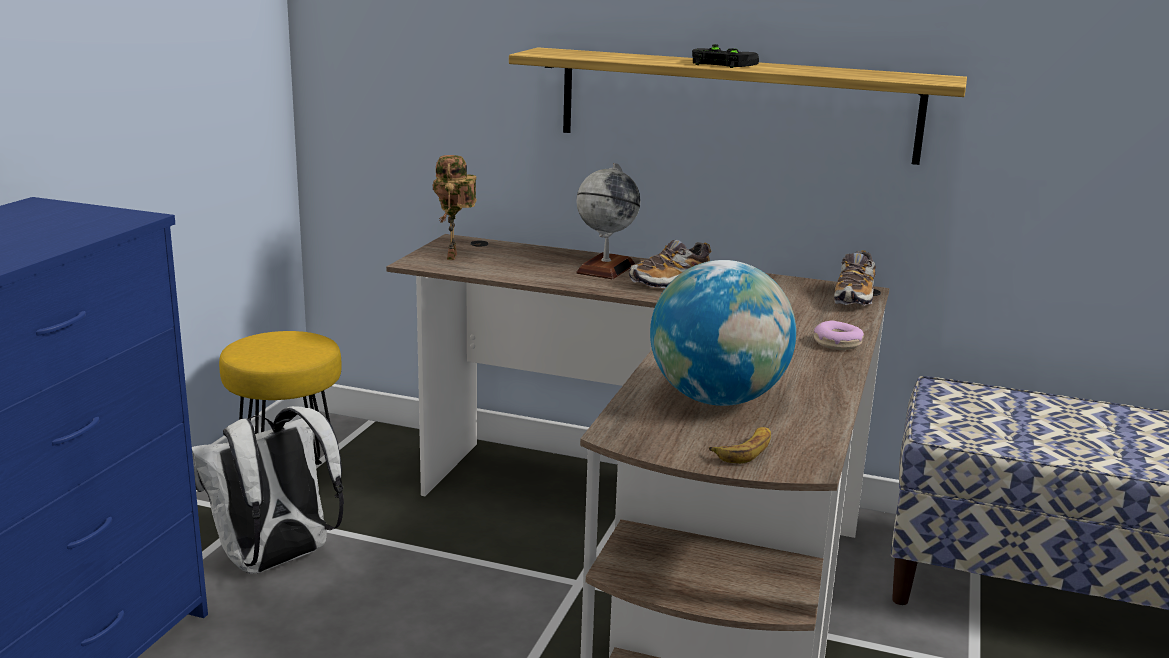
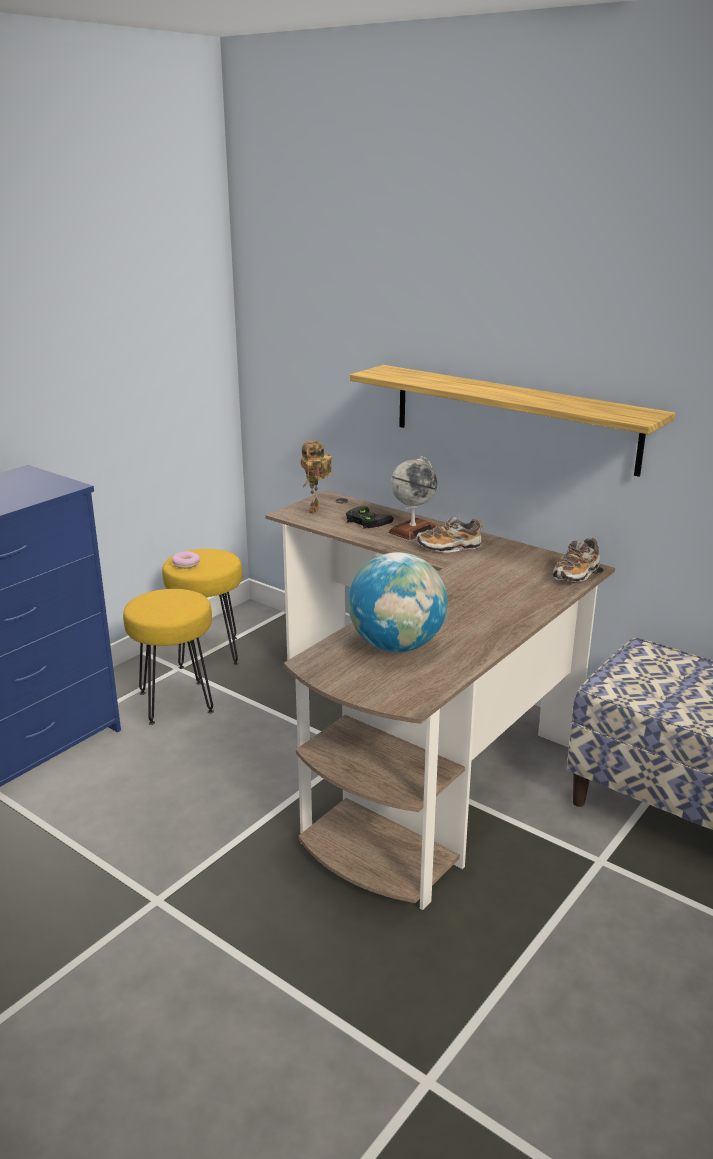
camera: 20 degrees right, 5 degrees up
white backpack [192,406,344,574] -> yellow stool [123,589,214,725]
black game controller [692,44,759,68] -> black game controller moved to [346,506,394,529]
banana [709,427,771,464] -> none
donut [814,320,864,350] -> donut moved to [172,551,200,569]

